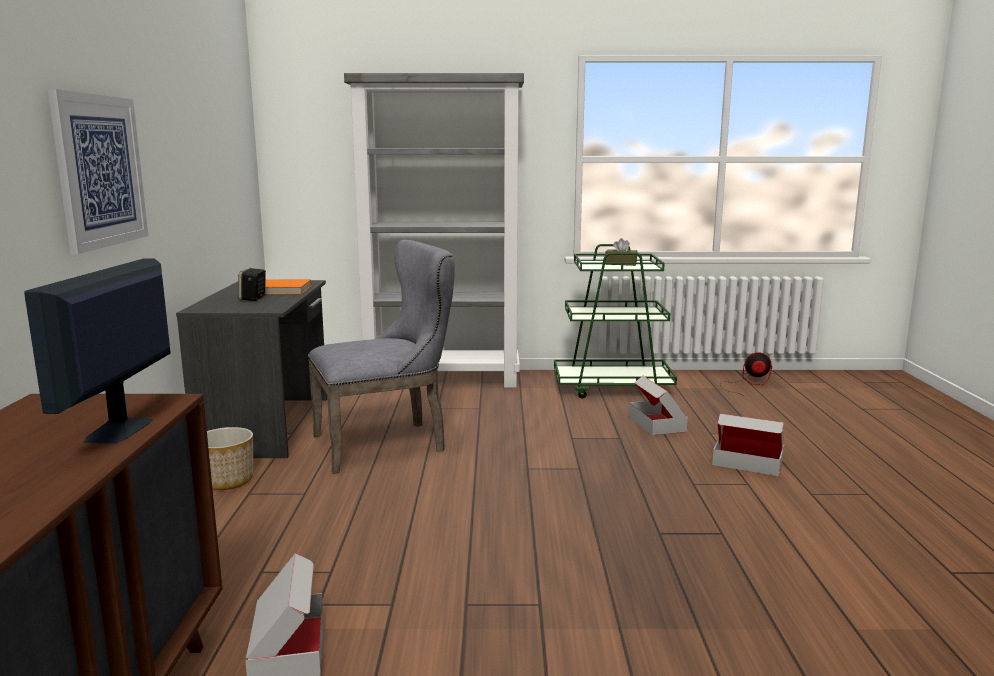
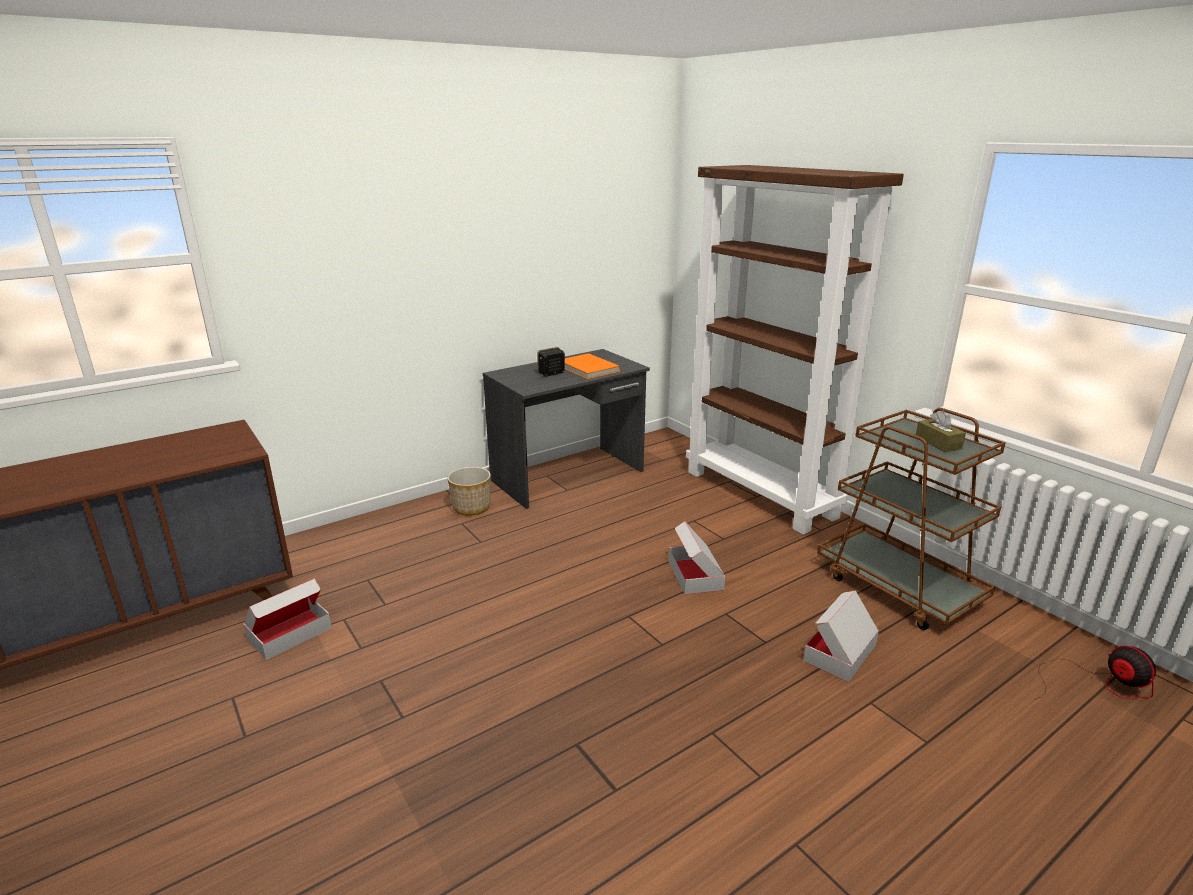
camera: 55 degrees right, 10 degrees up
monitor [24,258,171,444] -> none
picture [48,89,148,254] -> none
grey chair [308,240,455,474] -> none
grey bookcase [344,73,524,388] -> brown bookcase [686,165,904,535]
green cart [554,244,677,399] -> brown cart [817,408,1006,630]
cardboard box [712,414,785,476] -> cardboard box moved to [669,521,725,594]

